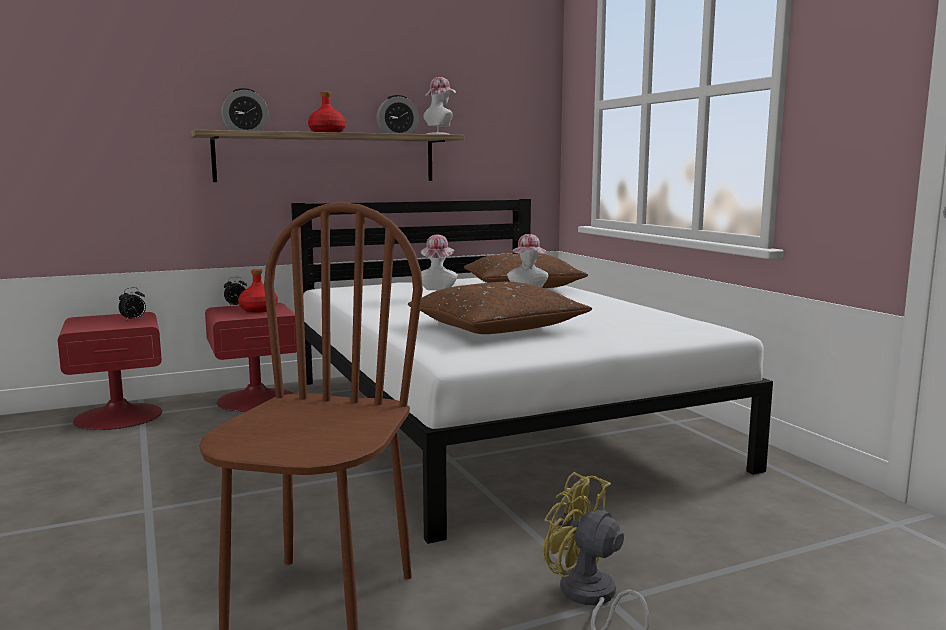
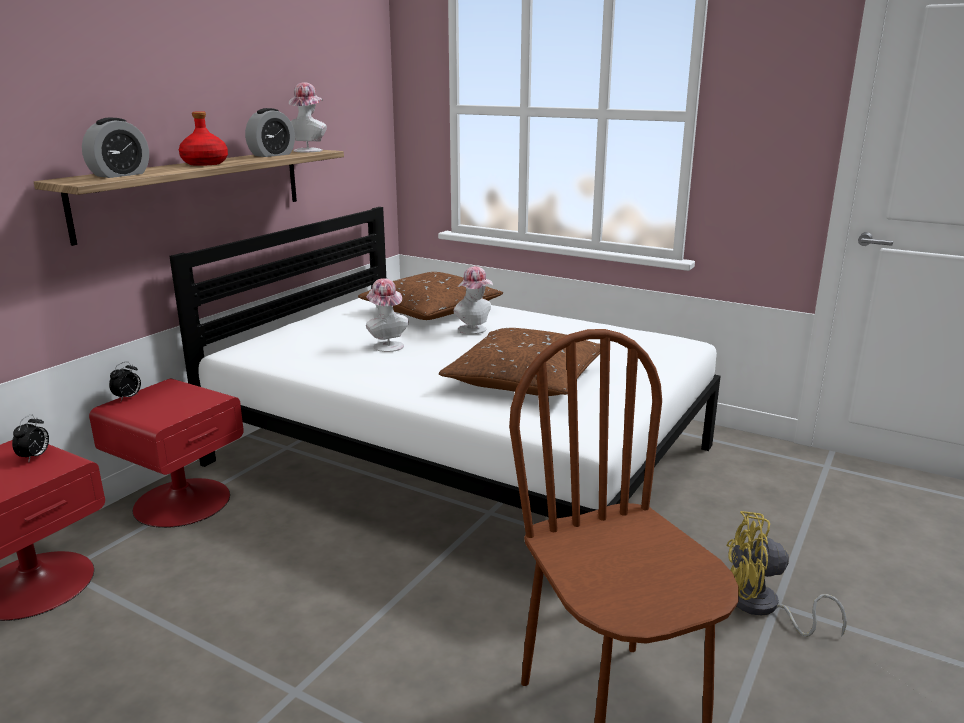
camera: 35 degrees left, 10 degrees up
red bottle [238,269,278,313] -> none

